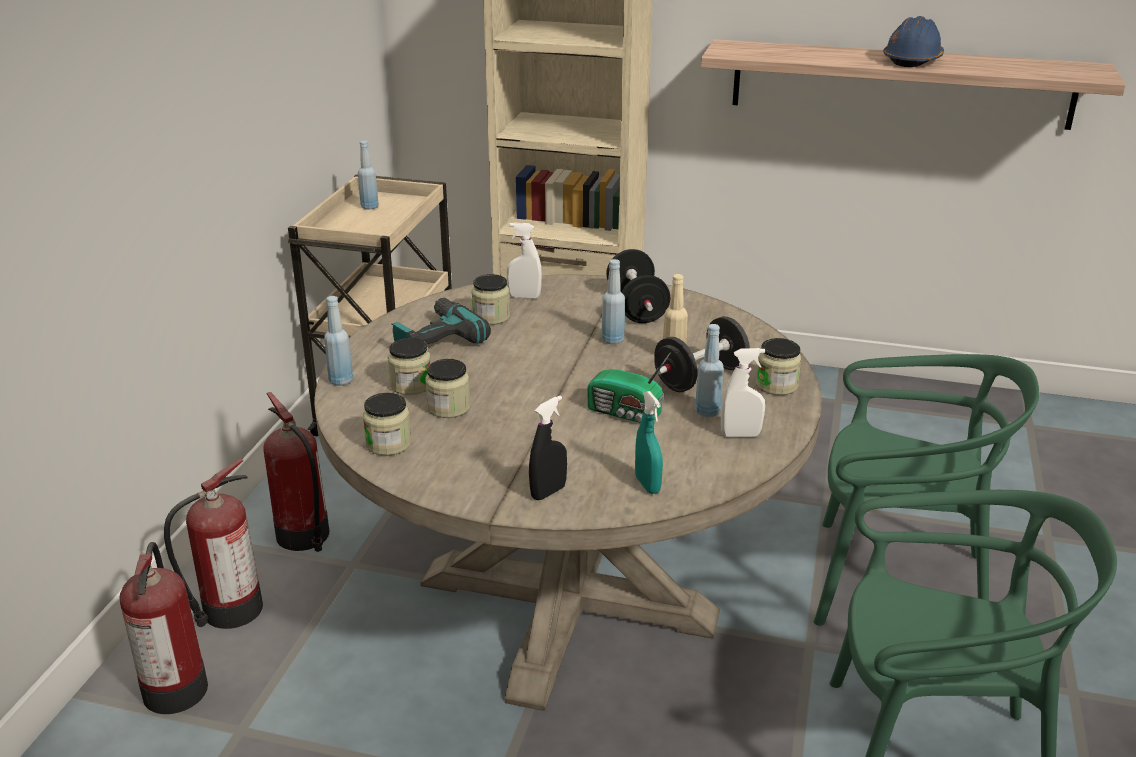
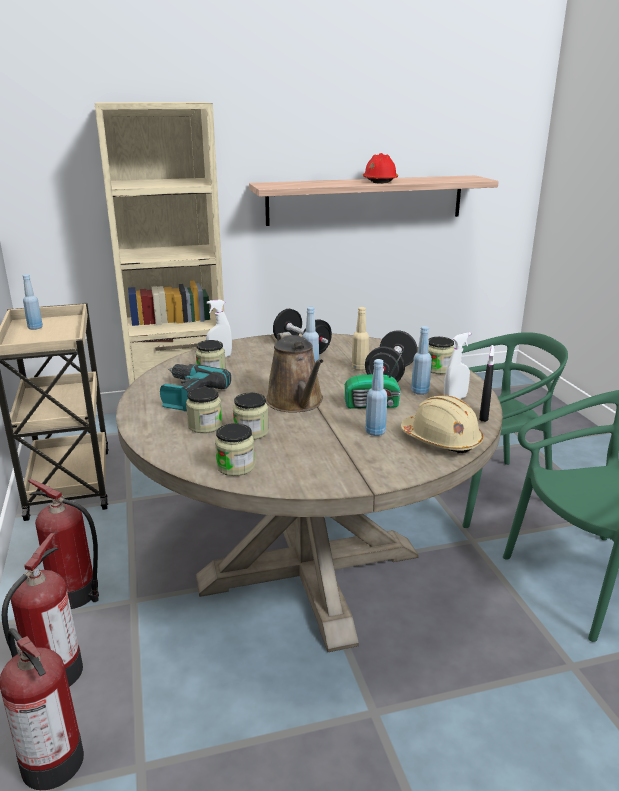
camera: 30 degrees left, 5 degrees down
blue bottle [324,296,353,386] -> blue bottle moved to [365,359,387,436]
black spray bottle [529,395,567,500] -> black spray bottle moved to [479,345,494,422]
turquoise spray bottle [635,391,663,494] -> beige hard hat [401,395,483,453]
blue hard hat [883,16,944,67] -> red hard hat [363,153,398,184]
none -> brown watering can [266,332,324,413]

